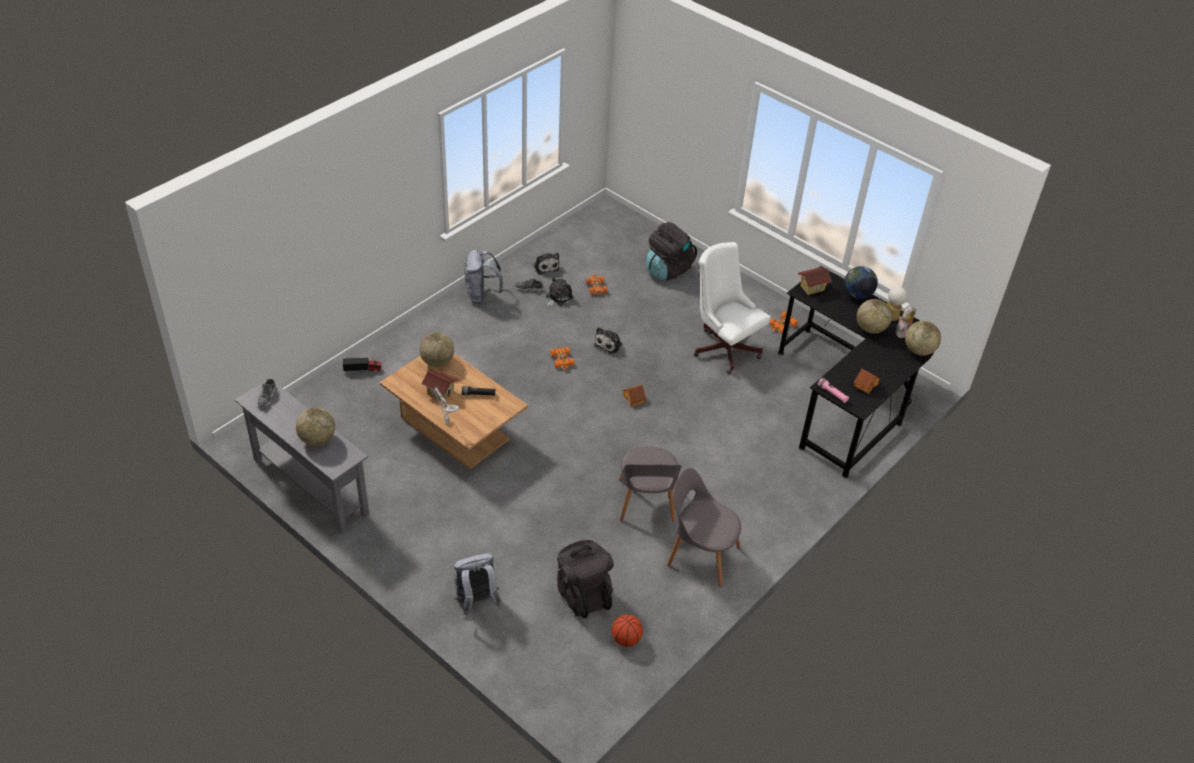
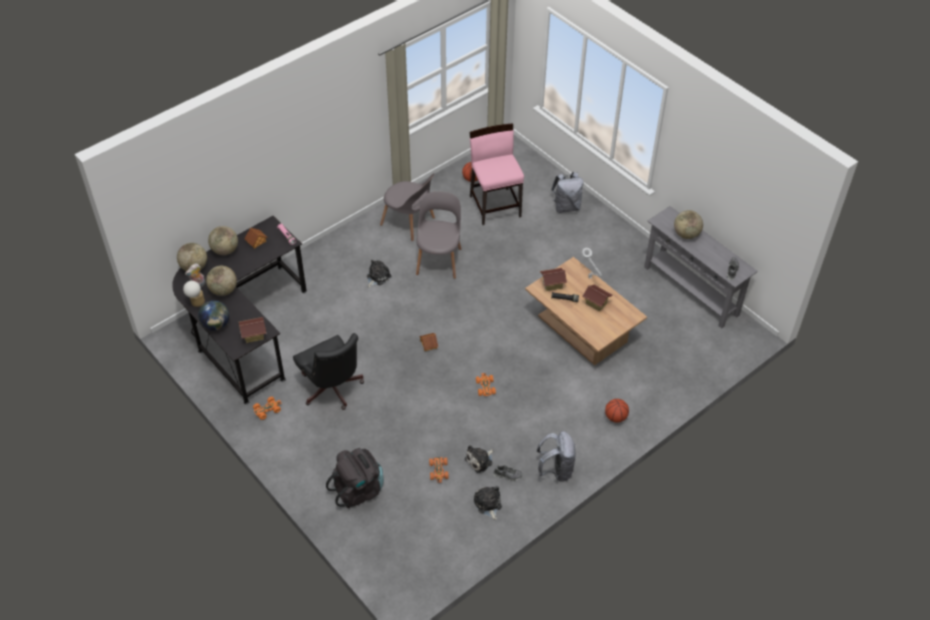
camera: 170 degrees left, 5 degrees up
toy truck [343,358,382,374] -> none
globe [419,332,454,367] -> globe moved to [208,226,238,255]
black backpack [557,540,614,618] -> pink chair [470,124,524,225]
plush toy [594,327,622,354] -> plush toy moved to [367,260,391,288]
white office chair [694,242,771,374] -> black office chair [293,333,364,410]
none -> toy house [540,268,567,291]
none -> basketball [605,399,629,423]

